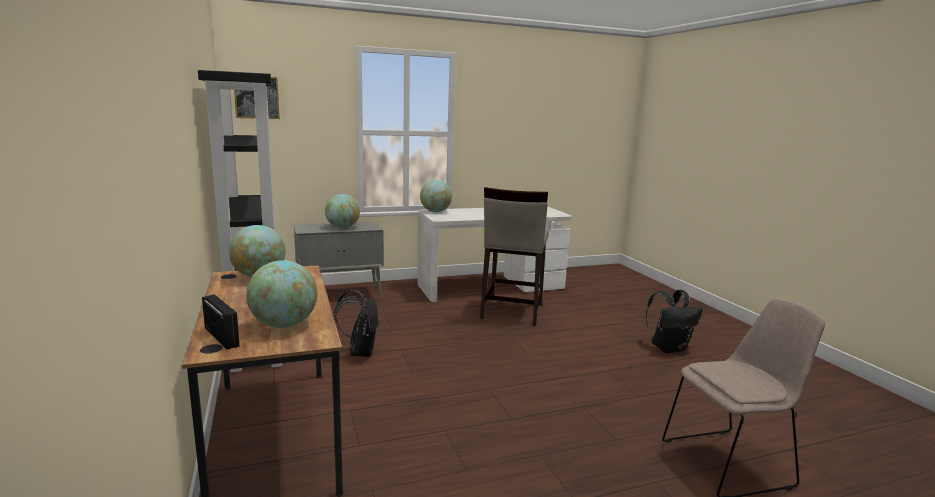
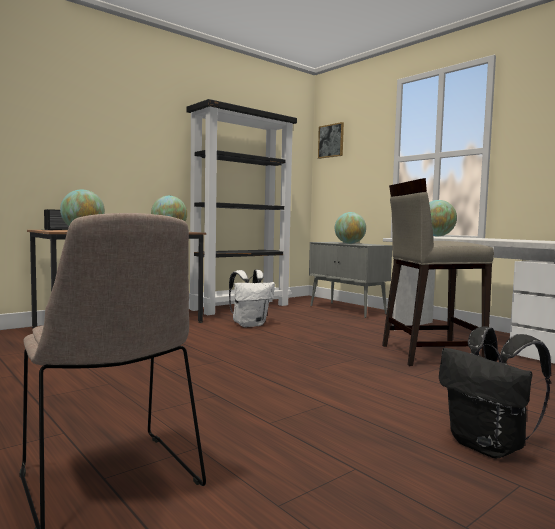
camera: 70 degrees right, 10 degrees down
black backpack [333,289,379,357] -> white backpack [229,270,275,327]

